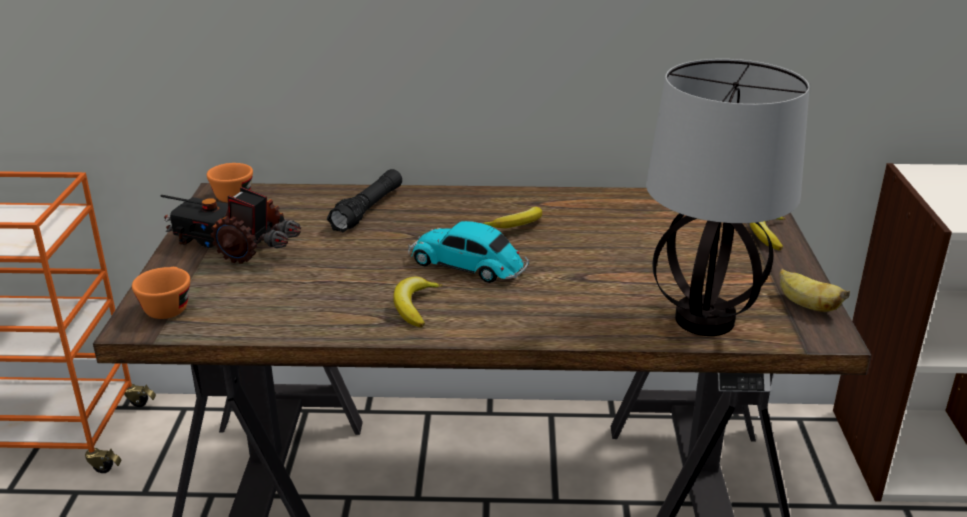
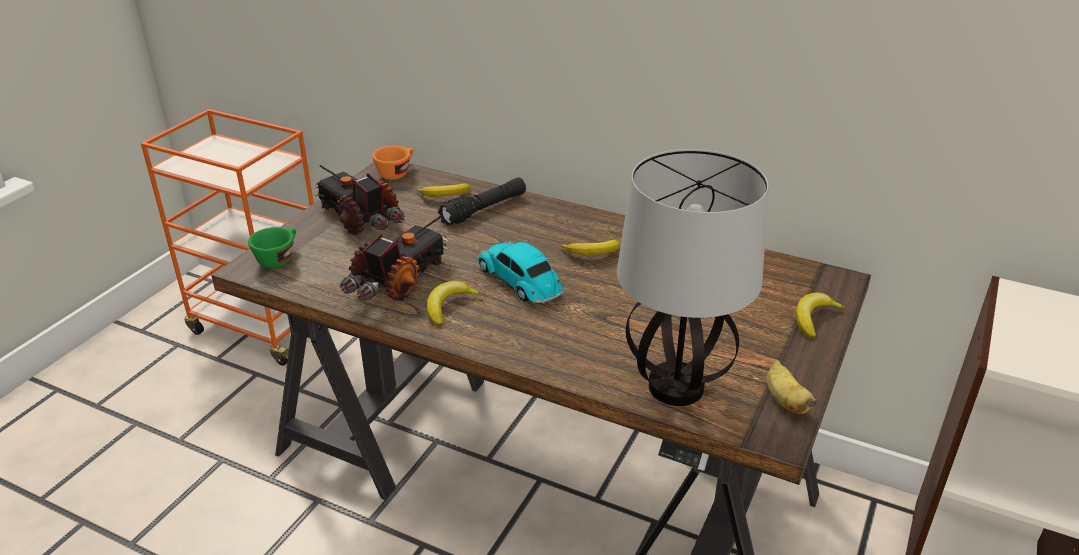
camera: 25 degrees right, 5 degrees up
orange cup [132,267,190,319] -> green cup [248,227,296,268]
none -> toy truck [340,215,449,301]
none -> banana [416,184,470,197]

